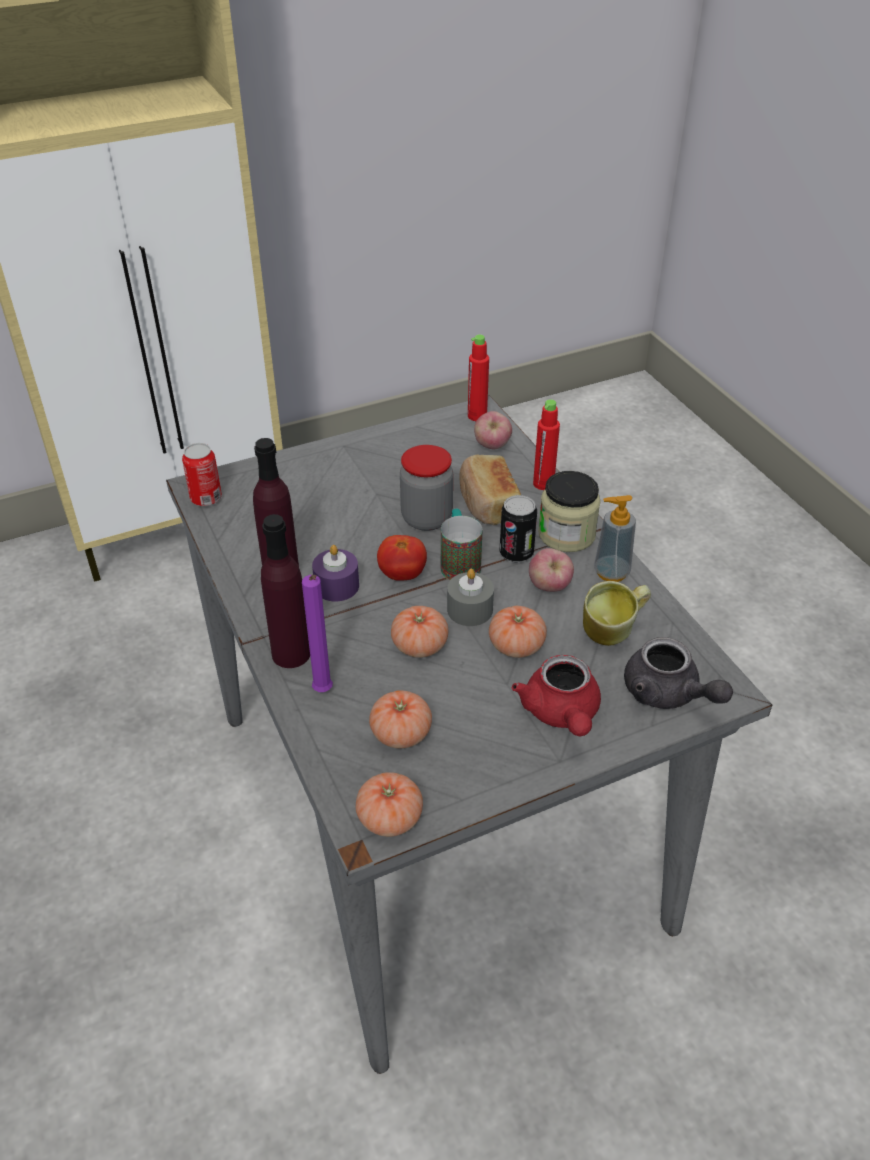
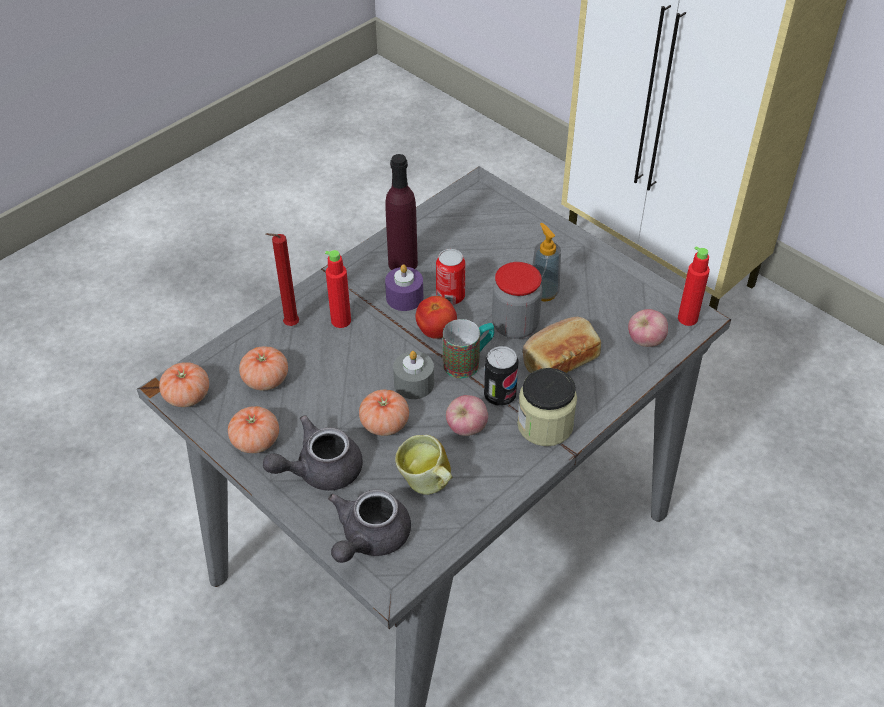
camera: 70 degrees right, 5 degrees up
can [182,443,222,506] -> can moved to [436,249,465,305]
purple bottle [261,514,310,668] -> none
purple candle [302,575,333,692] -> red candle [265,233,299,326]
tomato [391,606,448,658] -> tomato moved to [228,406,279,453]
red teapot [512,655,601,736] -> grey teapot [263,415,363,491]
red bottle [533,399,560,490] -> red bottle moved to [325,250,351,328]
soap dispenser [594,495,636,582] -> soap dispenser moved to [532,223,561,302]

